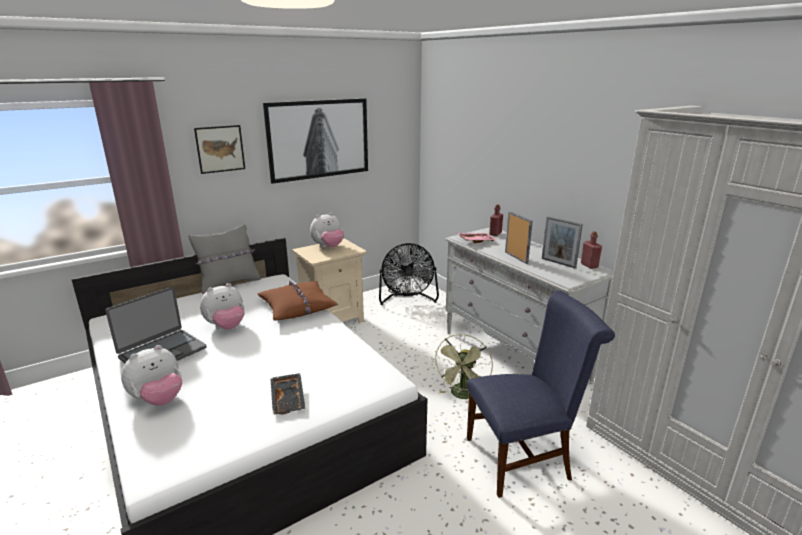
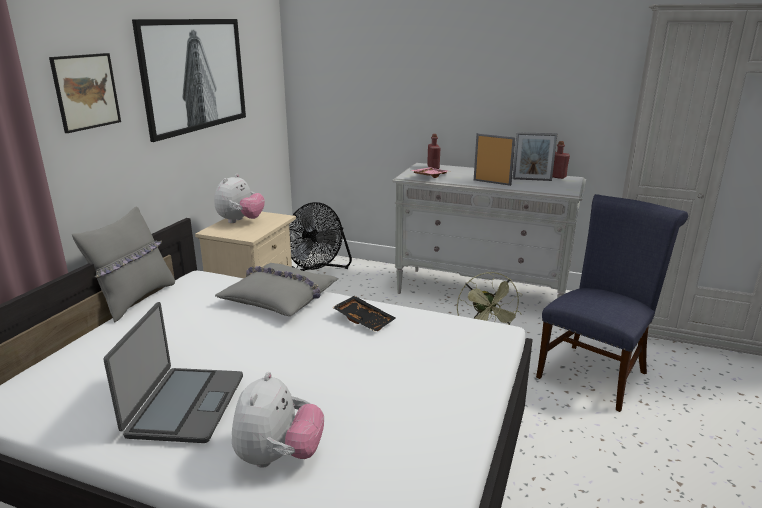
camera: 35 degrees left, 0 degrees up
plush toy [200,283,244,330] -> none
brown pillow [258,281,338,321] -> grey pillow [215,263,339,316]
black tray [270,373,305,415] -> black tray moved to [332,296,396,332]

